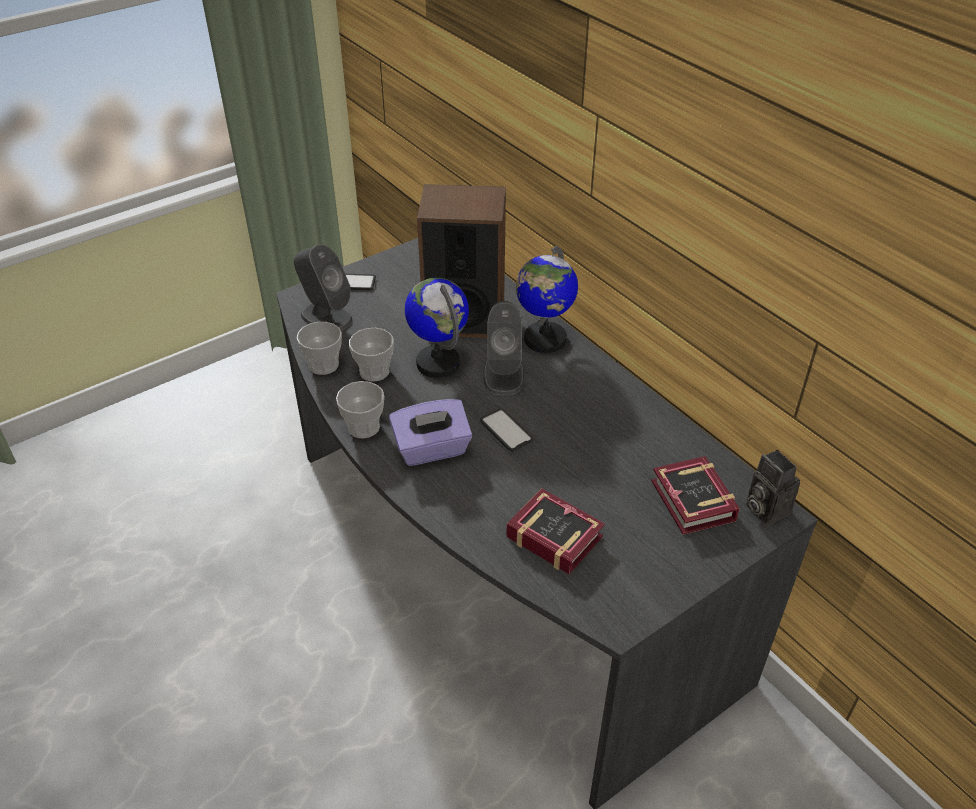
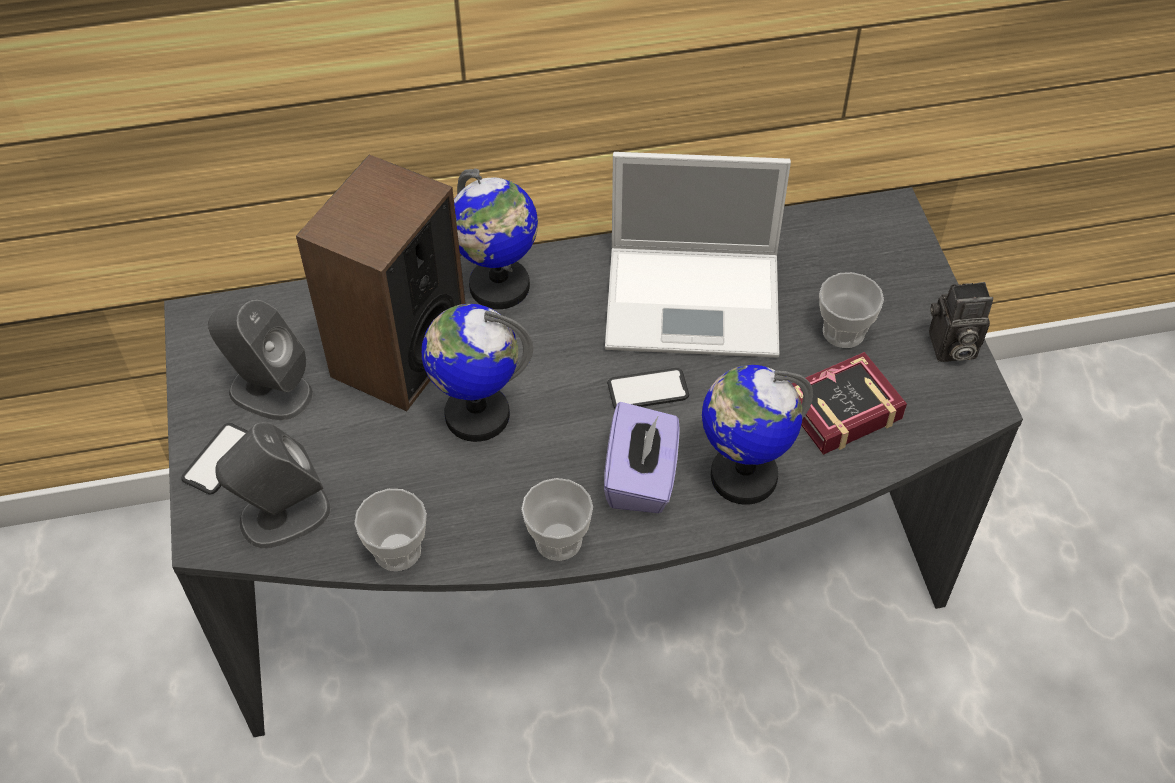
camera: 65 degrees left, 10 degrees up
cup [349,328,394,381] -> cup moved to [819,272,884,348]
grey speaker [483,301,524,396] -> grey speaker moved to [208,300,313,420]
book [652,456,740,535] -> none
camera [746,450,800,525] -> camera moved to [929,282,993,362]
none -> laptop [605,152,791,358]
none -> globe [702,365,813,505]

